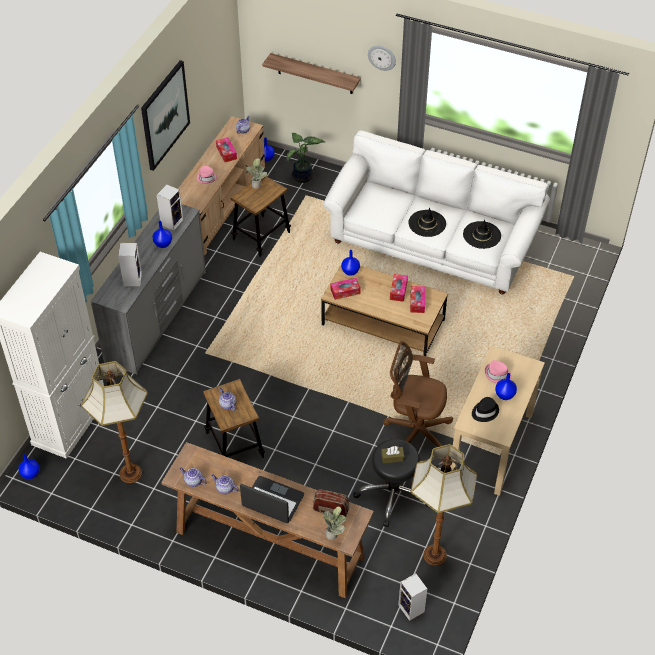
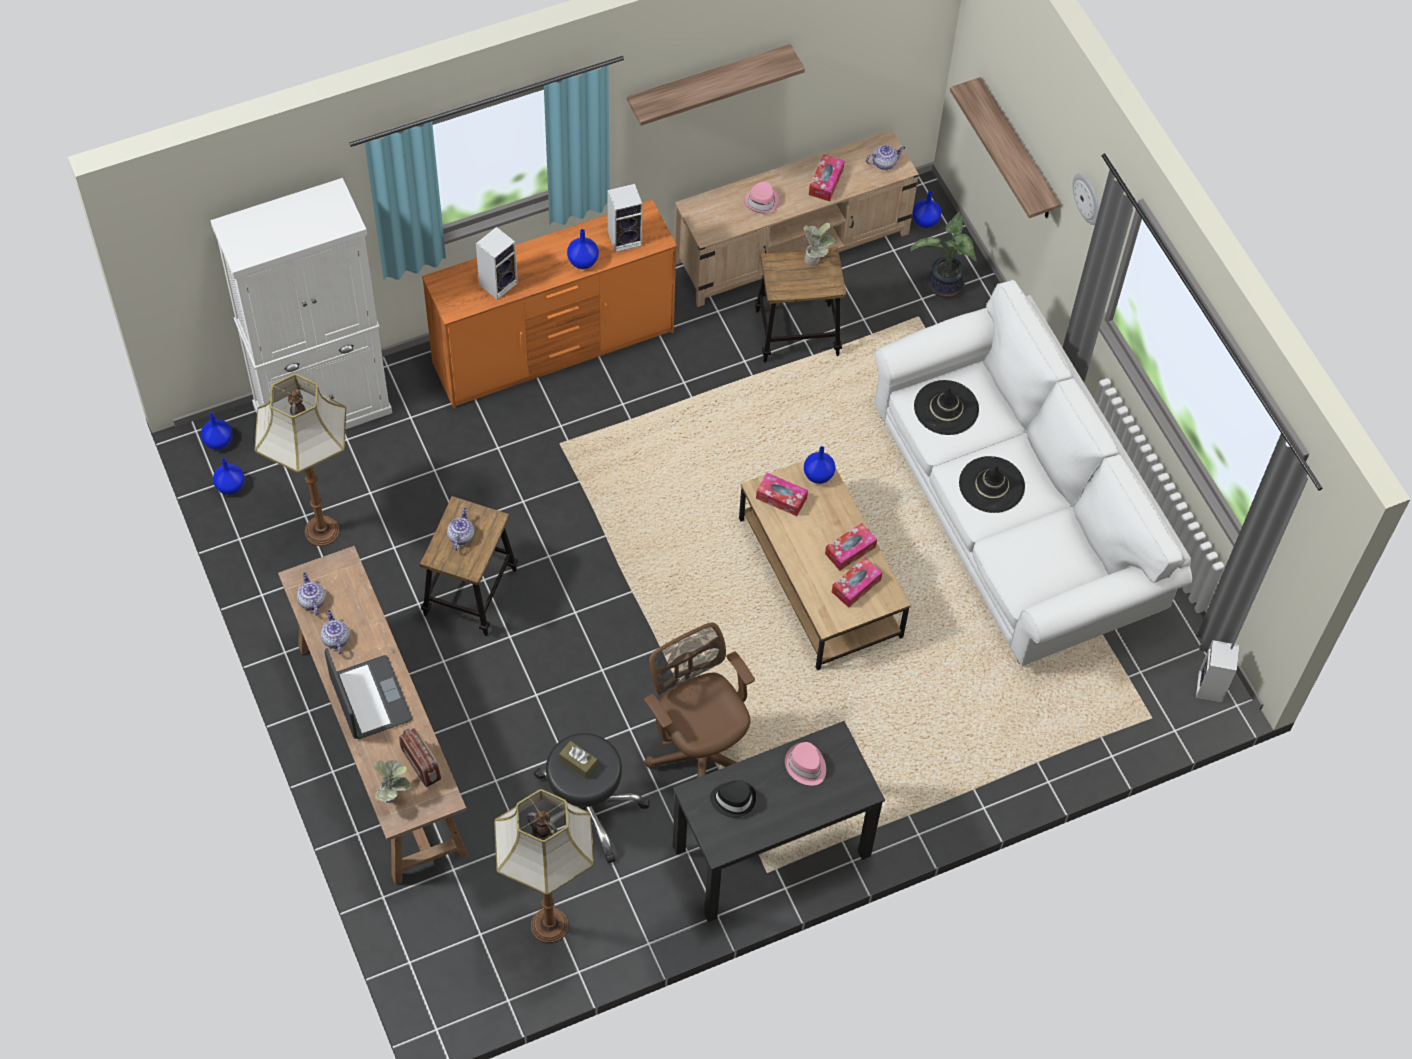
camera: 40 degrees right, 10 degrees up
grey dresser [90,204,206,374] -> orange dresser [422,199,677,409]
picture [141,60,190,171] -> shelf [627,44,805,126]
speaker [398,573,427,621] -> speaker moved to [1196,640,1239,703]
beige desk [450,345,545,496] -> black desk [673,721,885,922]
black hat [463,220,501,249] -> black hat moved to [914,380,979,435]
blue vase [495,373,517,400] -> blue vase moved to [213,458,245,495]

